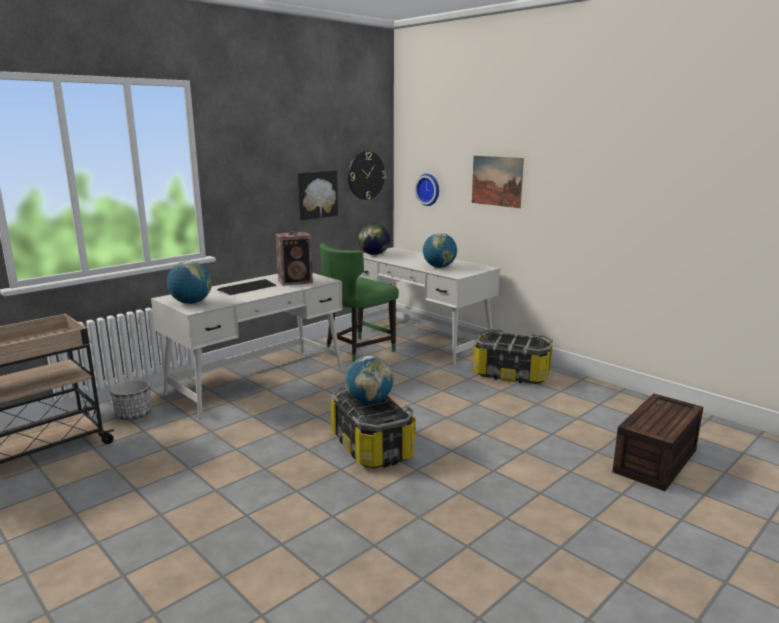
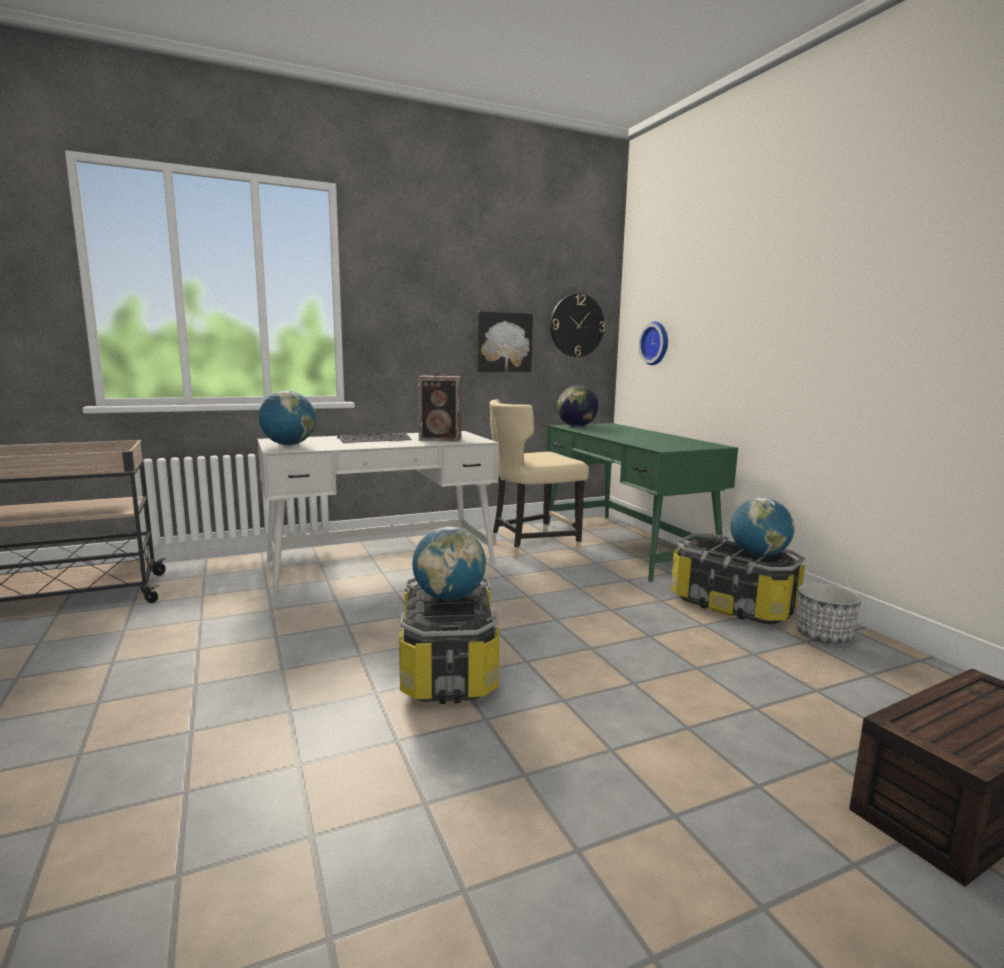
camera: 20 degrees right, 5 degrees down
planter [110,379,152,420] -> planter moved to [796,583,861,644]
green chair [320,243,399,363] -> beige chair [490,399,589,559]
white desk [357,247,500,367] -> green desk [547,423,738,582]
globe [423,233,457,268] -> globe moved to [731,498,794,557]
picture [472,156,524,208] -> none

